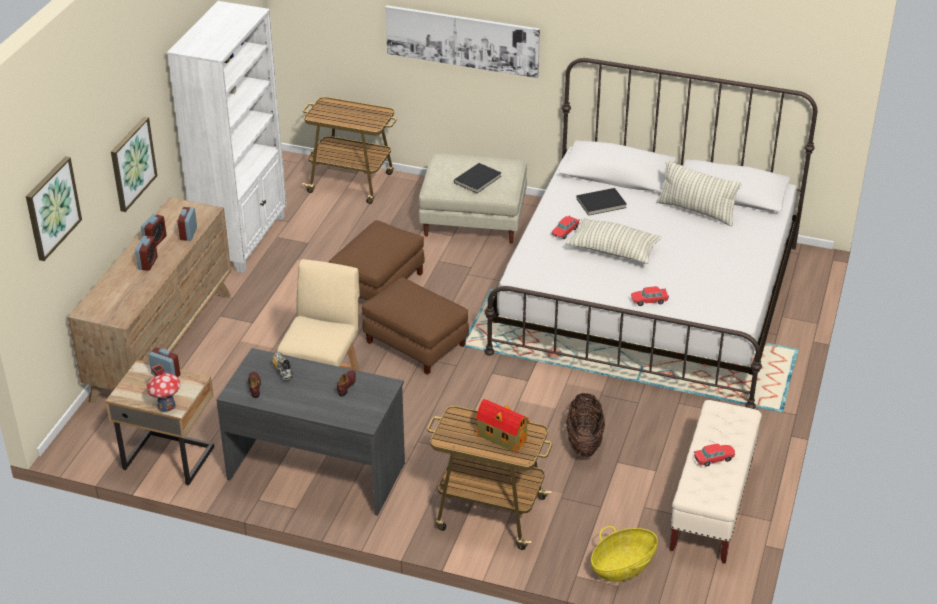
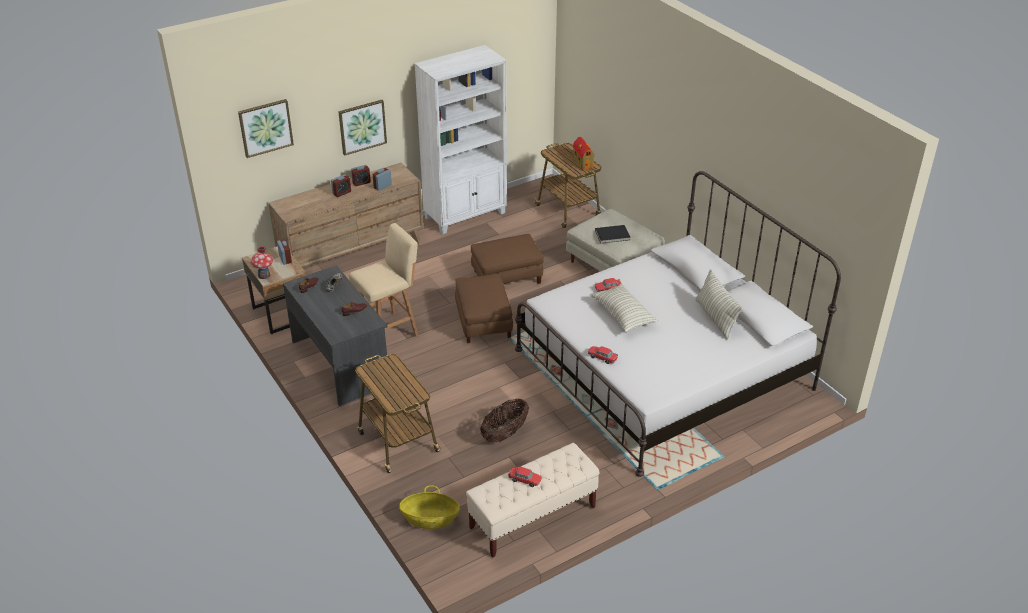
camera: 40 degrees right, 0 degrees up
picture [385,5,540,78] -> none
toy house [476,399,529,452] -> toy house moved to [573,137,595,170]
black book [577,188,627,216] -> none

